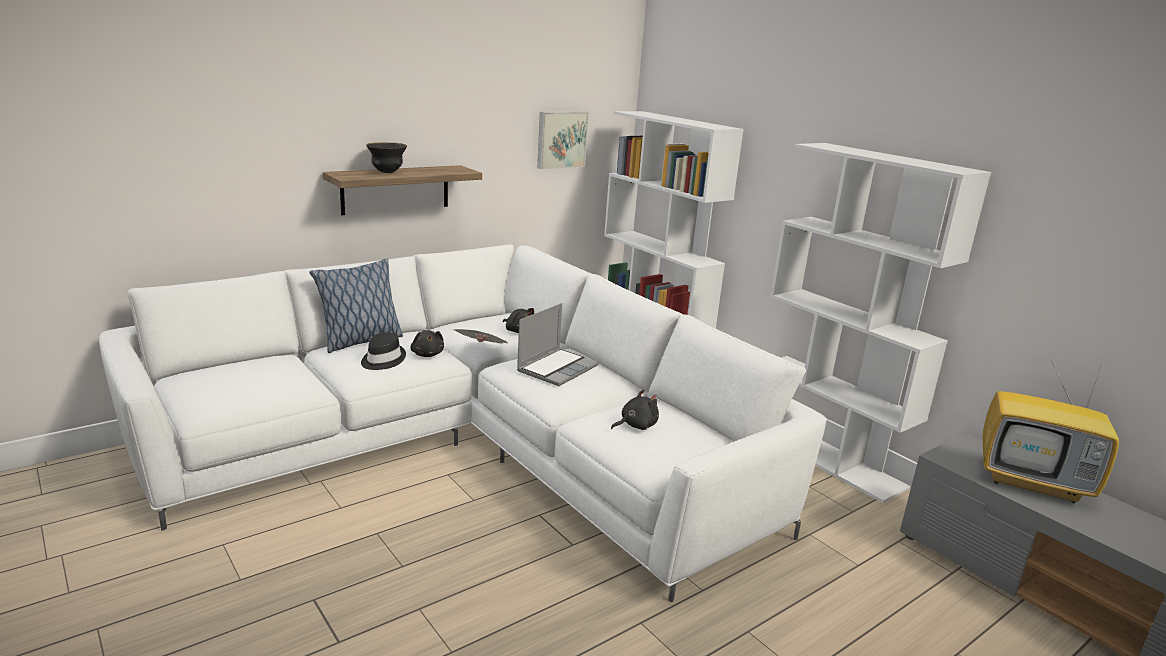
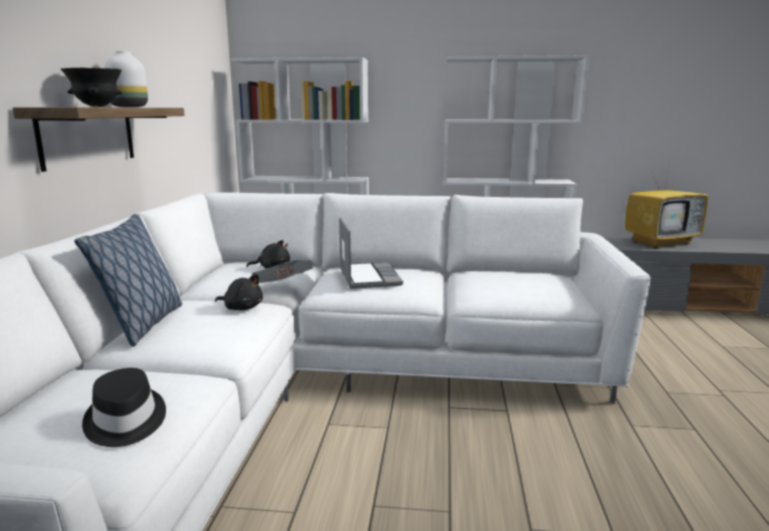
camera: 45 degrees left, 5 degrees down
black hat [361,332,406,370] -> black hat moved to [82,368,166,447]
picture [537,112,589,169] -> none
black plush toy [611,390,659,430] -> none
none -> white vase [105,51,148,107]

